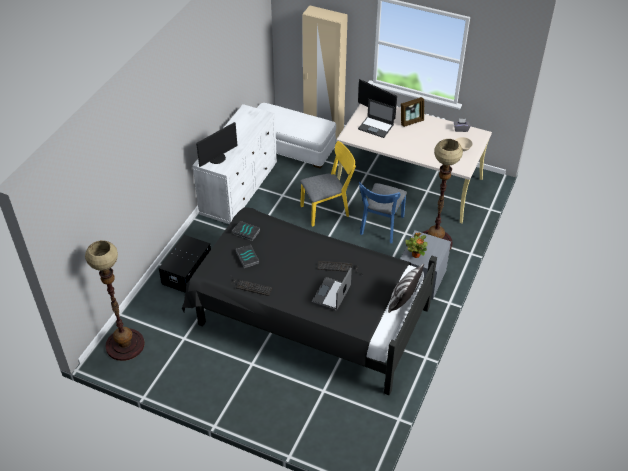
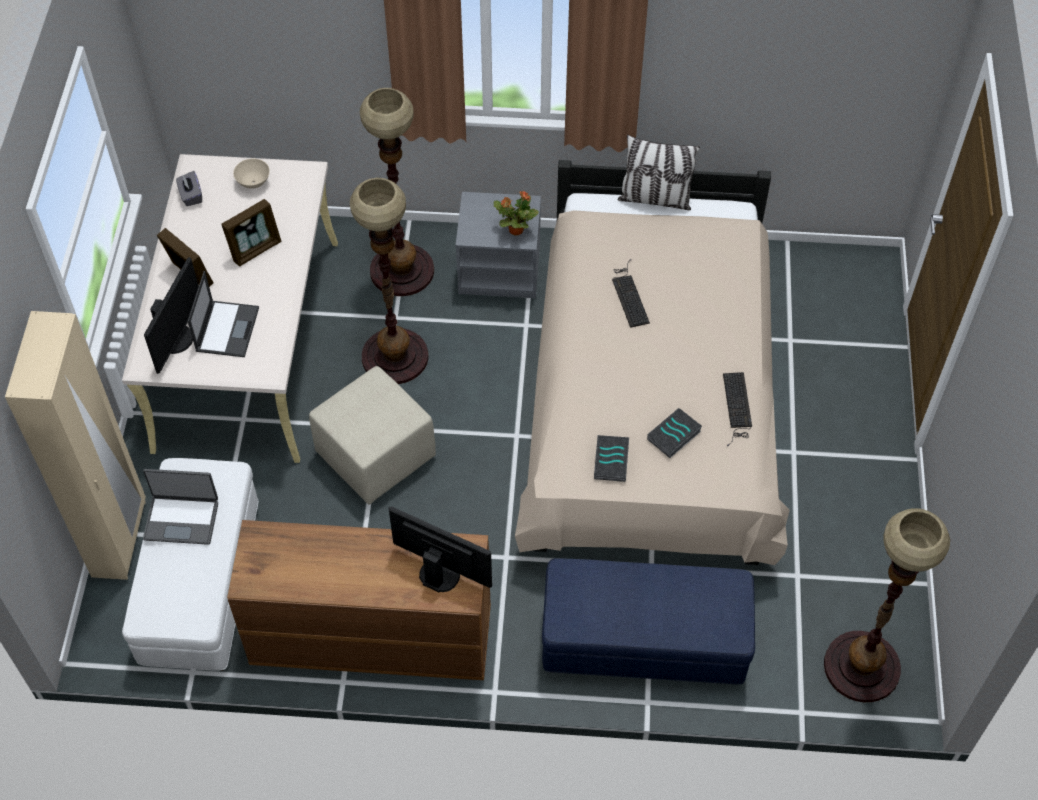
camera: 110 degrees left, 10 degrees up
black storage box [159,235,211,292] -> blue ottoman [542,558,755,684]
black bed [182,207,437,395] -> beige bed [515,160,790,565]
white dresser [193,104,277,224] -> brown dresser [227,520,491,680]
yellow chair [300,141,356,227] -> beige ottoman [309,366,436,505]
laptop [312,268,352,311] -> laptop moved to [143,469,218,545]
blue chair [359,182,407,243] -> floor lamp [350,178,429,384]
none -> picture frame [222,199,281,267]

